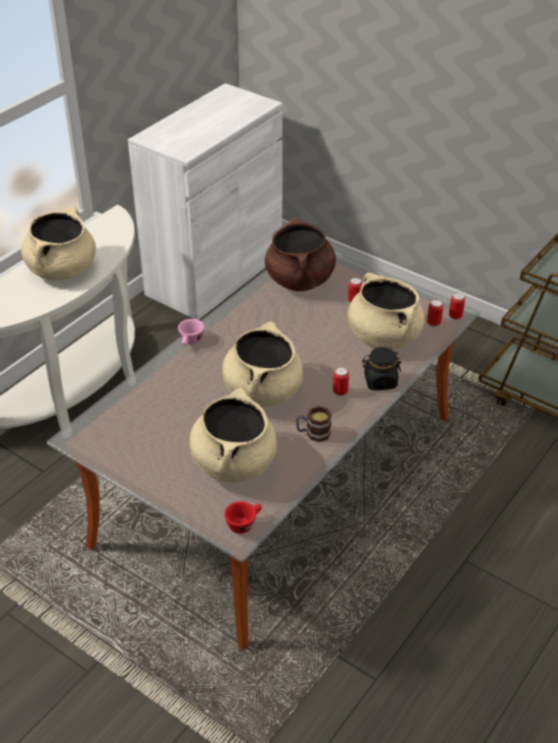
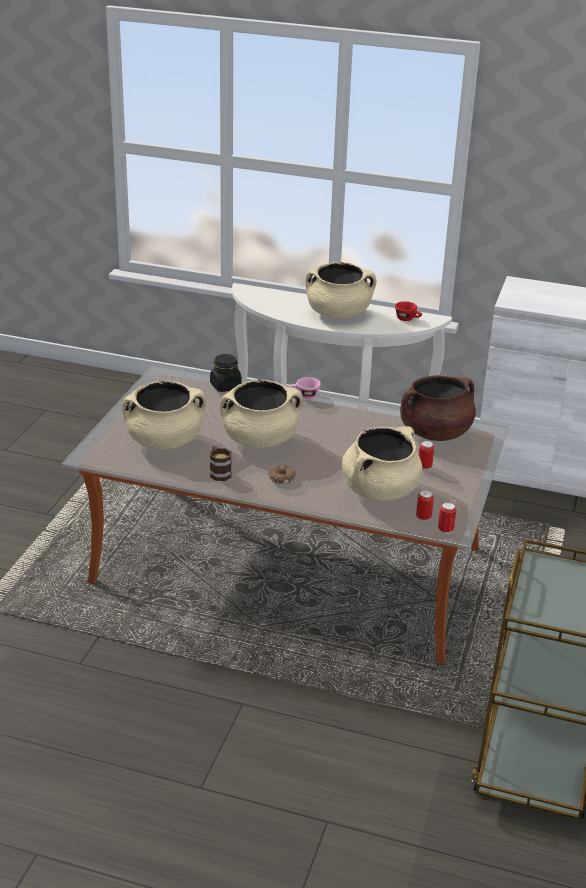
camera: 70 degrees right, 10 degrees down
red cup [224,501,262,534] -> red cup moved to [395,301,422,321]
can [333,367,349,397] -> donut [268,465,296,484]
black jar [362,347,401,390] -> black jar moved to [210,354,242,392]

